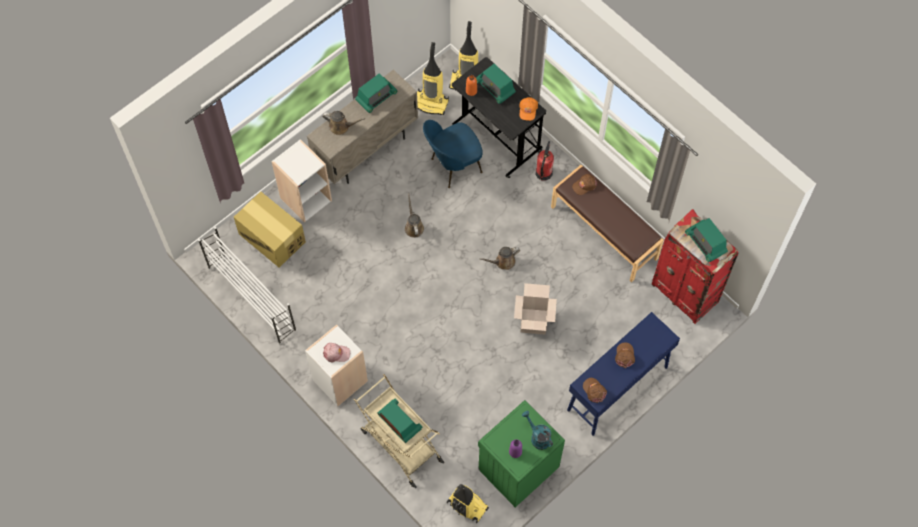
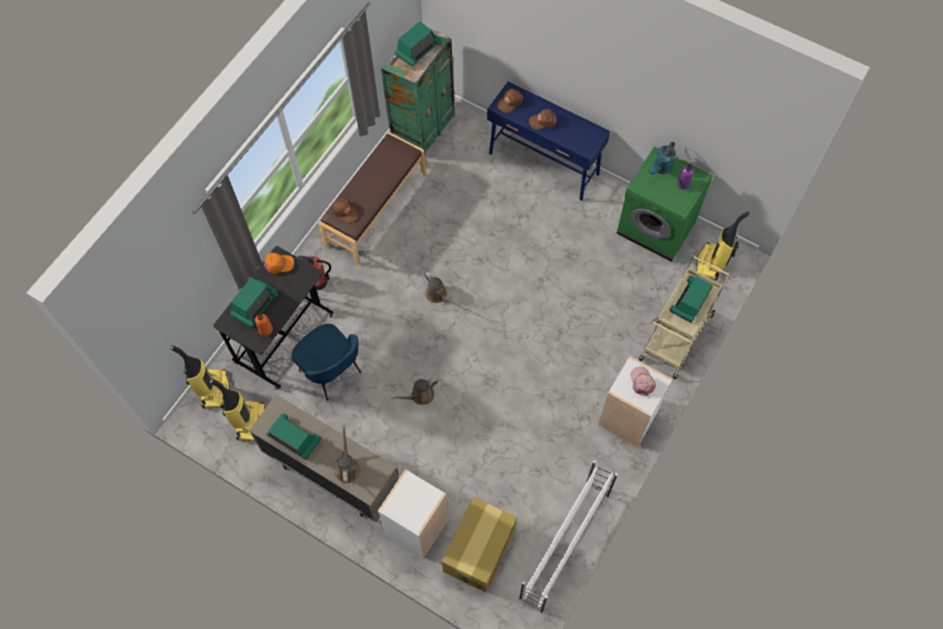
camera: 105 degrees left, 0 degrees up
cardboard box [514,283,557,334] -> none
brown cap [583,378,607,403] -> brown cap moved to [497,89,523,113]
red cabinet [652,209,739,324] -> green cabinet [381,28,455,156]

